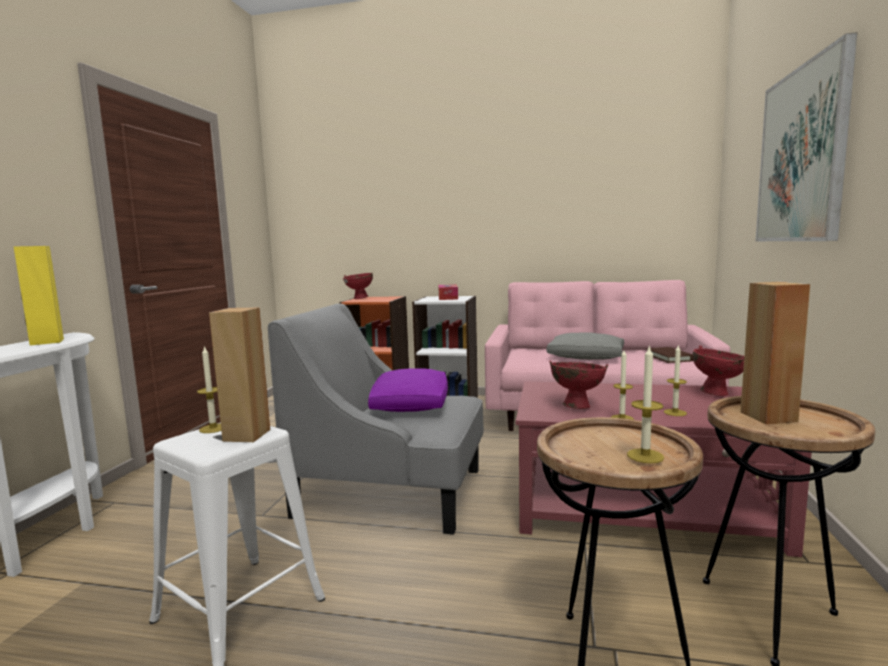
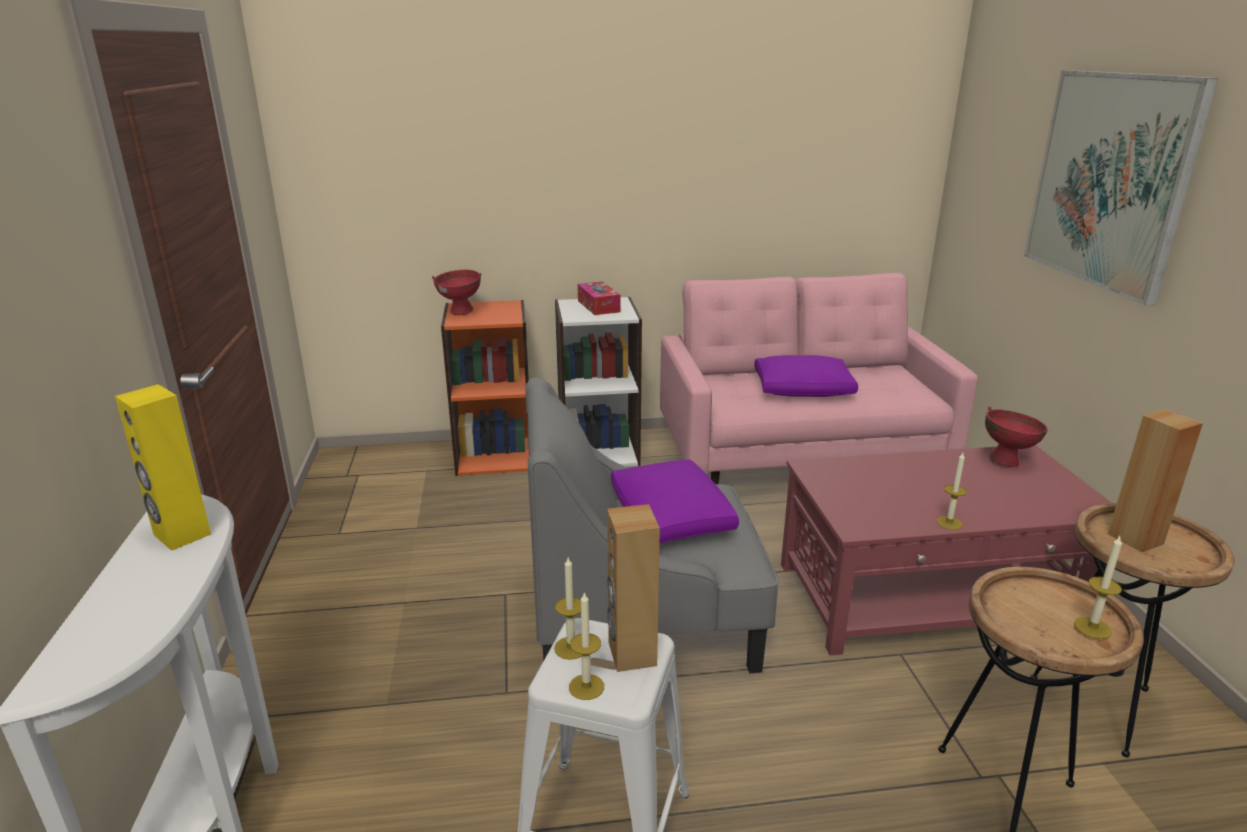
camera: 20 degrees left, 15 degrees up
grey pillow [547,332,624,360] -> purple pillow [754,355,858,397]
red bowl [549,361,608,409] -> none
brown book [646,347,693,363] -> none
candle [664,344,687,416] -> candle moved to [569,591,604,700]

